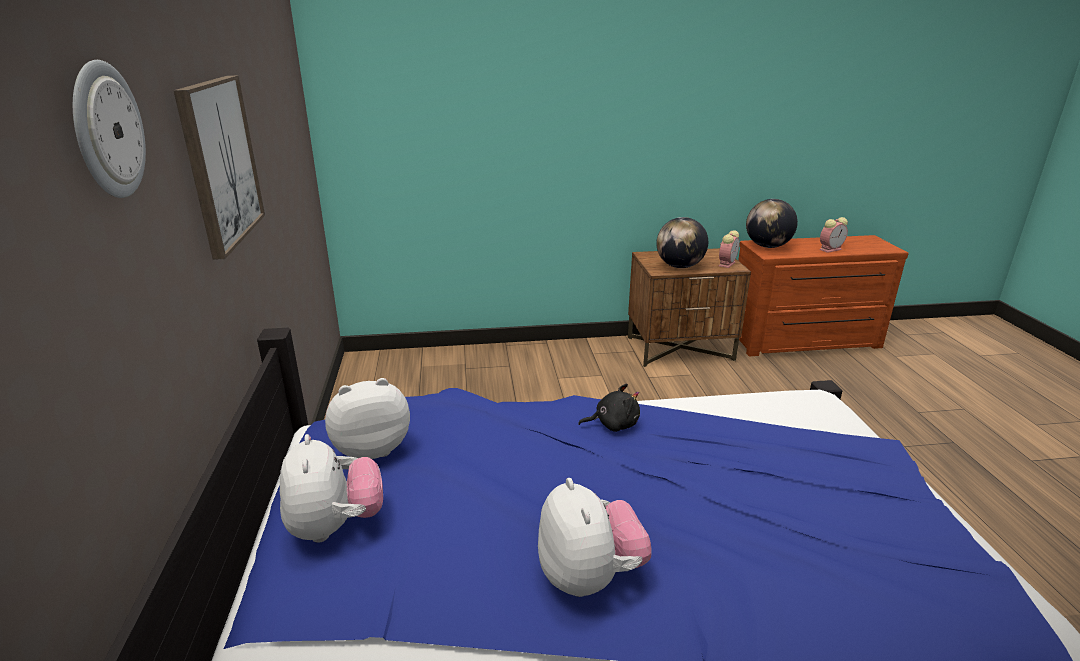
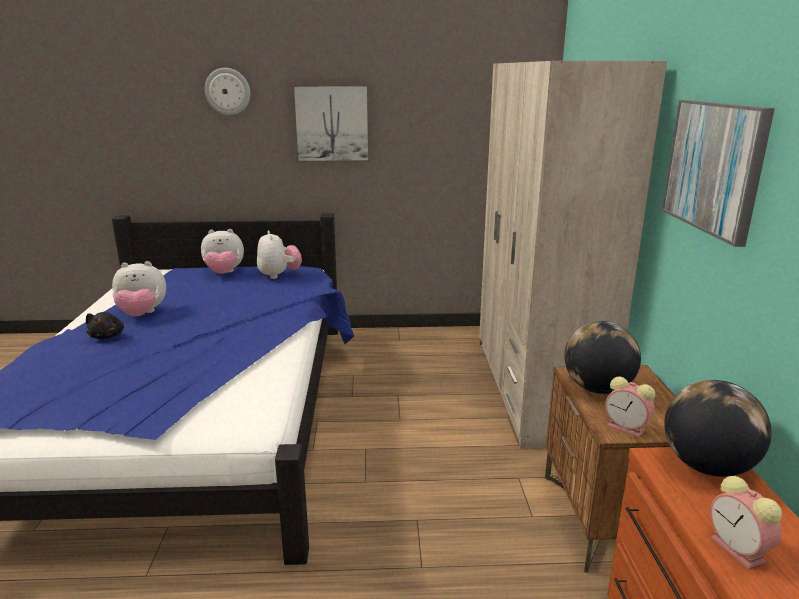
camera: 95 degrees right, 5 degrees down
black plush toy [578,384,640,432] -> black plush toy moved to [86,312,124,339]
none -> beige wardrobe [479,61,667,448]
none -> picture [662,100,775,247]

